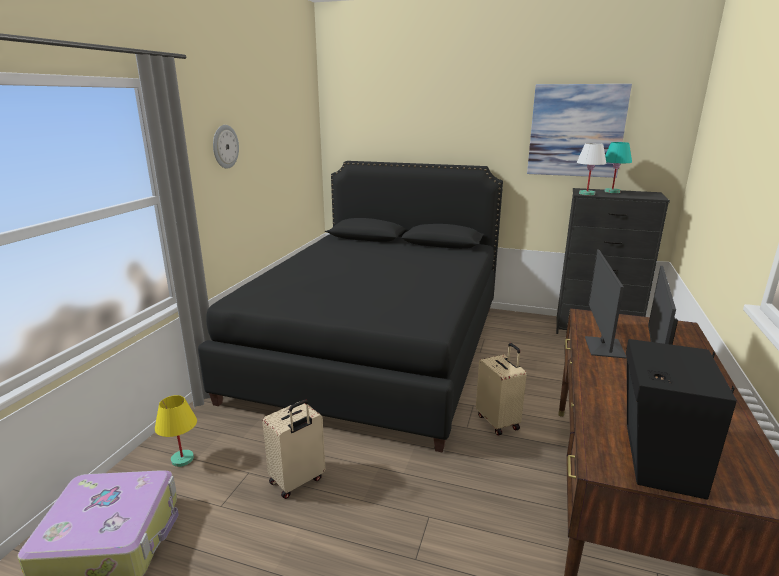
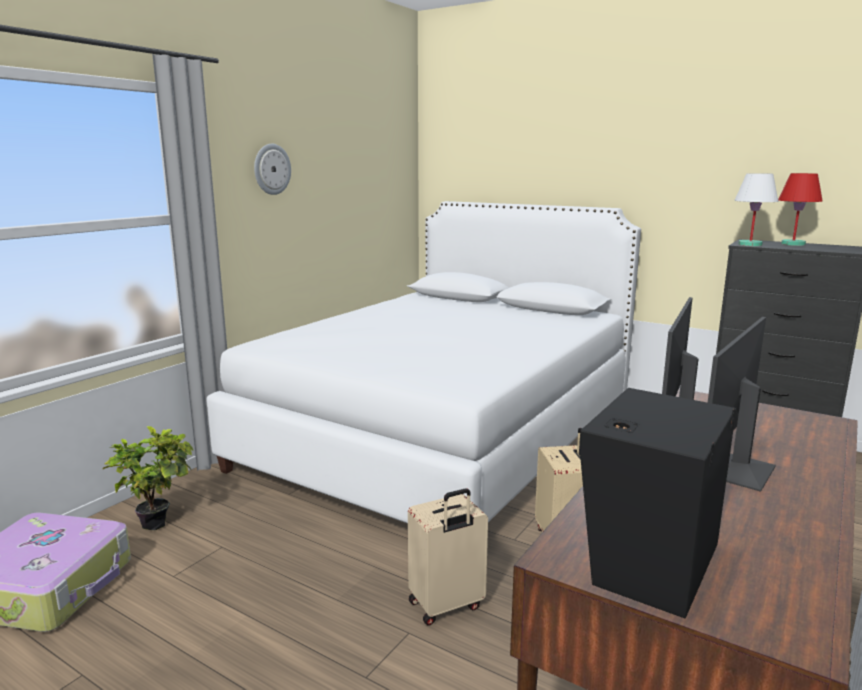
camera: 15 degrees right, 5 degrees down
yellow table lamp [155,395,197,467] -> potted plant [102,426,193,530]
black bed [198,161,503,453] -> white bed [206,201,641,523]
beige suitcase [262,400,325,499] -> beige suitcase moved to [408,488,488,625]
picture [527,84,632,178] -> none
turquoise table lamp [604,142,632,193] -> red table lamp [778,173,823,246]

